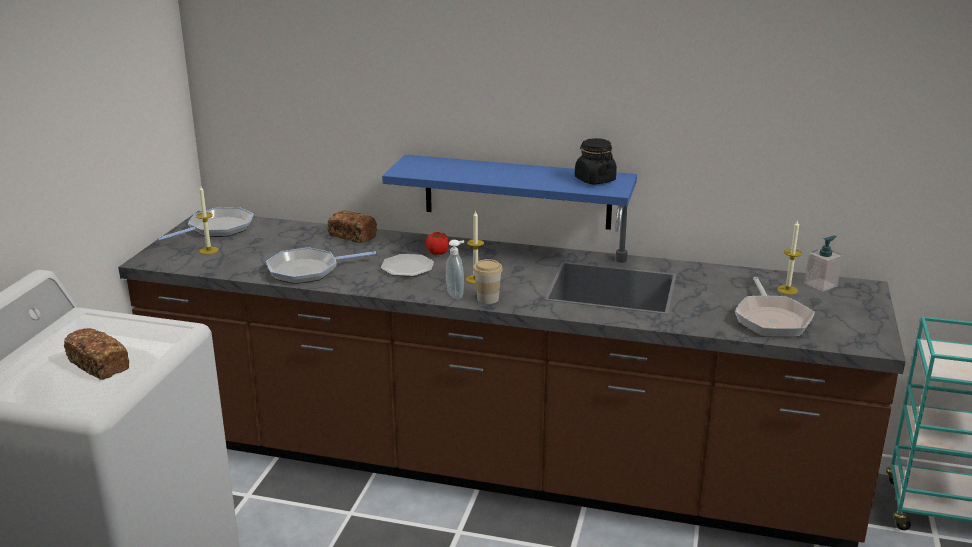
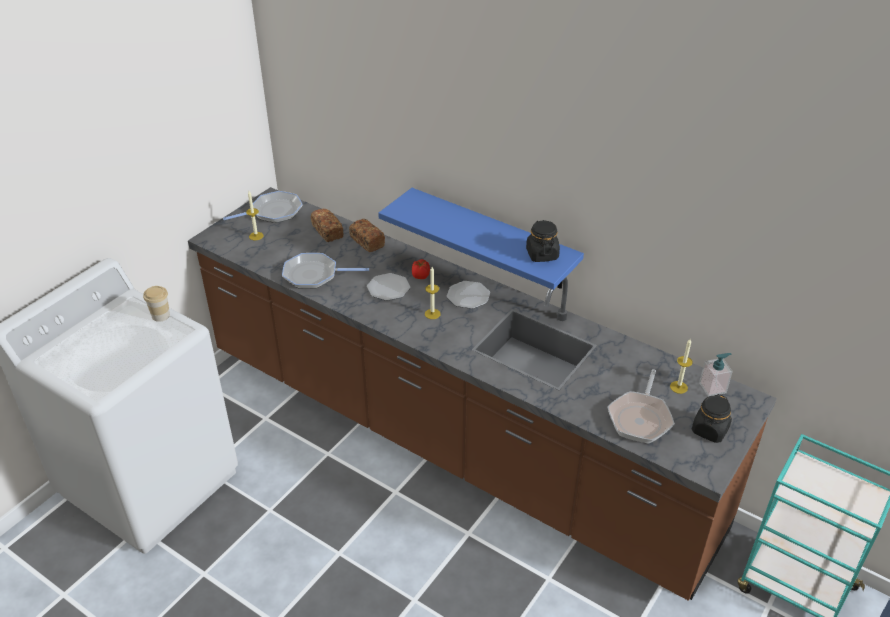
camera: 20 degrees right, 15 degrees up
bread [64,328,129,380] -> bread moved to [311,209,344,242]
soap dispenser [446,240,465,299] -> none
cup [473,259,503,304] -> cup moved to [143,286,170,322]
none -> plate [447,281,490,309]
none -> black jar [692,394,732,443]

